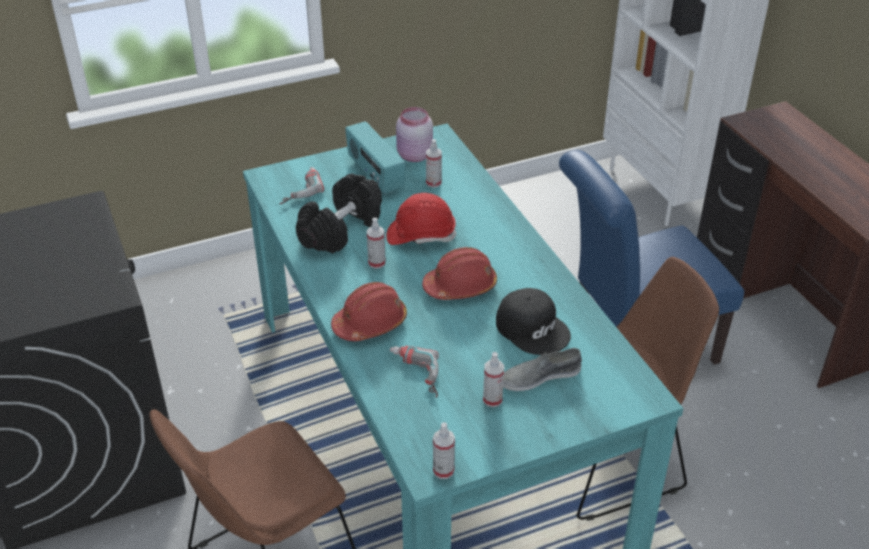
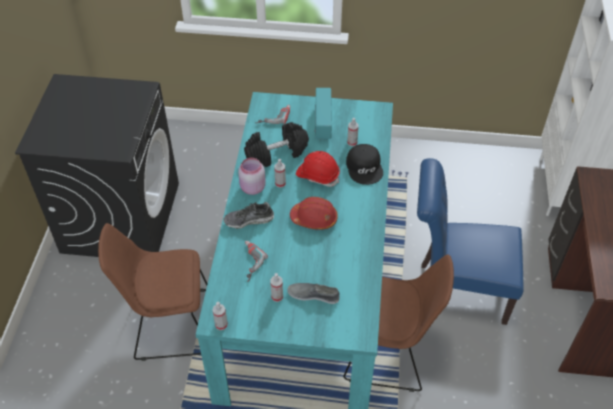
camera: 30 degrees right, 10 degrees up
red hard hat [331,282,407,341] -> shoe [224,202,274,229]
pink jar [396,107,433,162] -> pink jar moved to [238,158,266,195]
black cap [496,288,571,355] -> black cap moved to [346,144,383,185]

